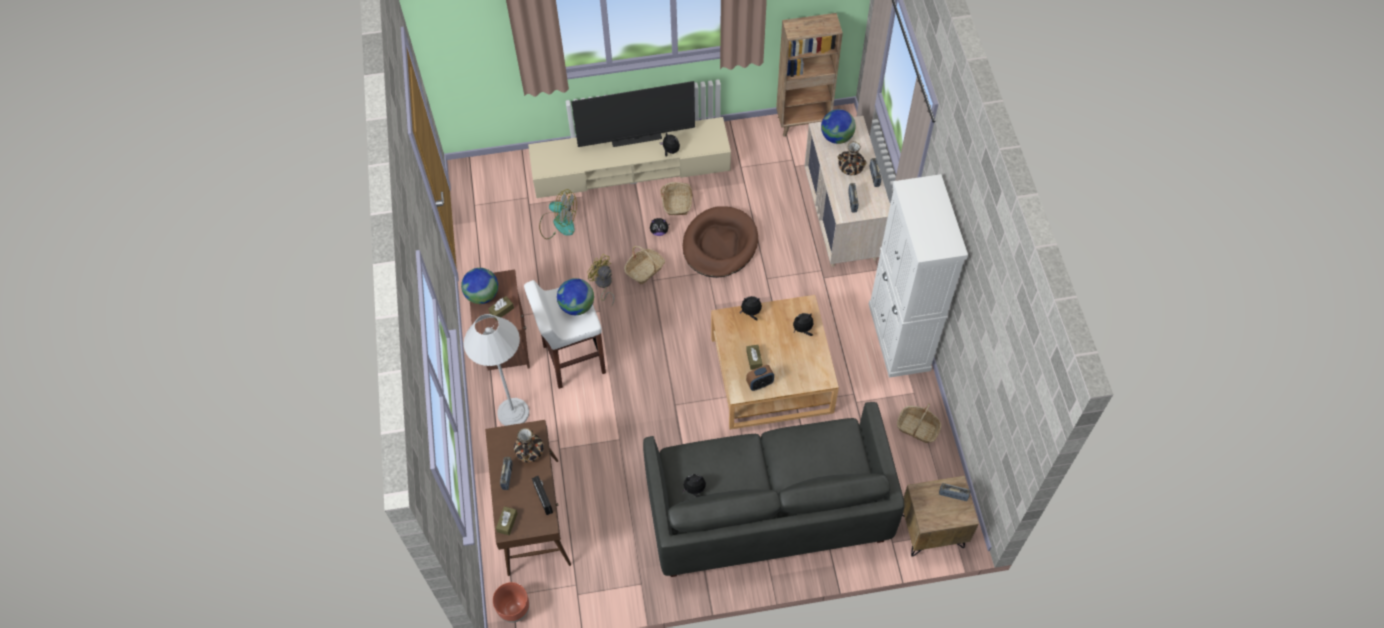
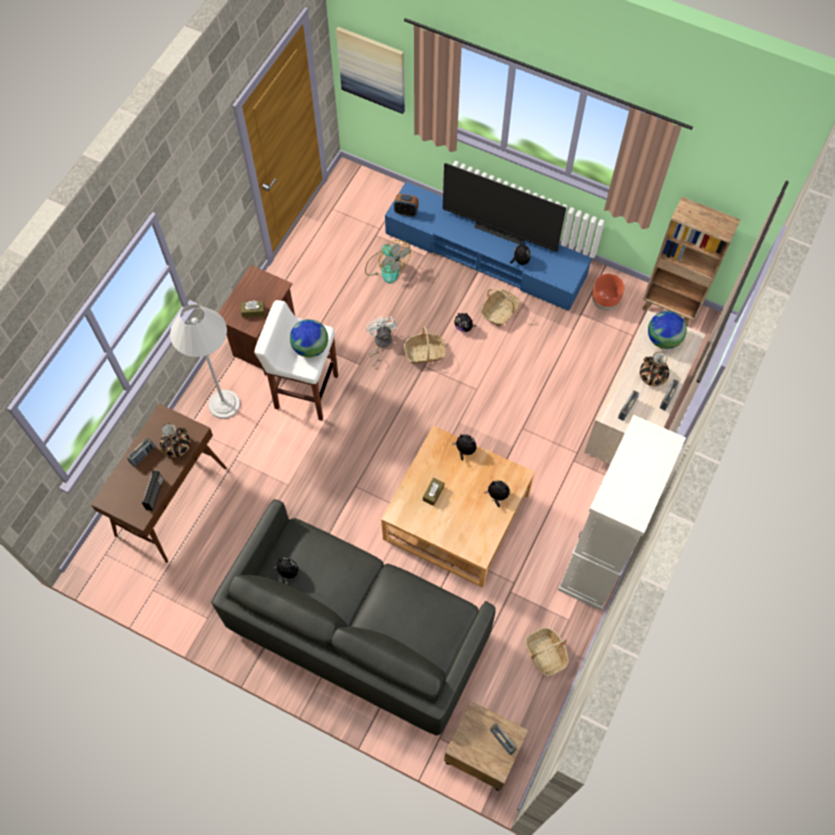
camera: 35 degrees right, 5 degrees up
globe [461,268,498,304] -> none
brown planter [493,582,530,623] -> brown planter moved to [592,274,625,310]
brown tissue box [496,506,518,535] -> none
beige tv stand [528,117,731,198] -> blue tv stand [385,182,592,311]
yellow fan [587,254,614,306] -> white fan [366,316,397,367]
brown dog bed [683,206,758,278] -> none
alarm clock [746,365,774,391] -> alarm clock moved to [394,194,419,217]
none -> picture [336,27,405,114]

